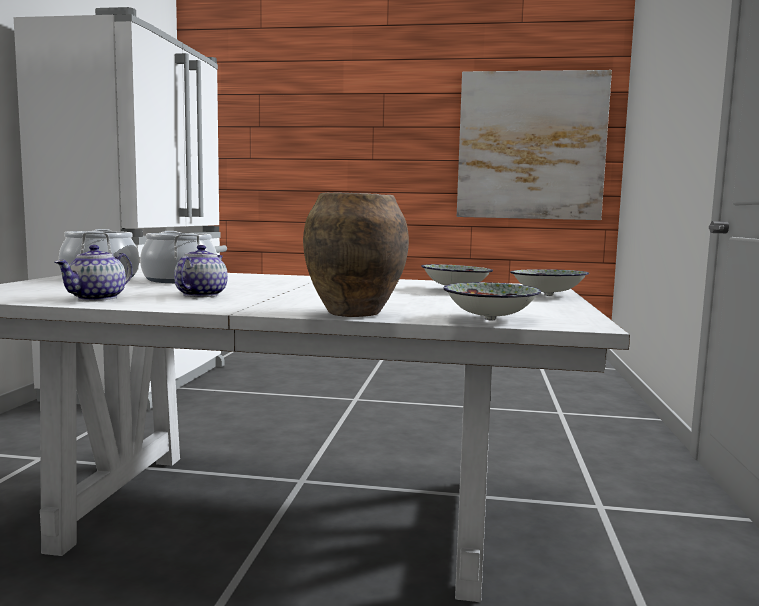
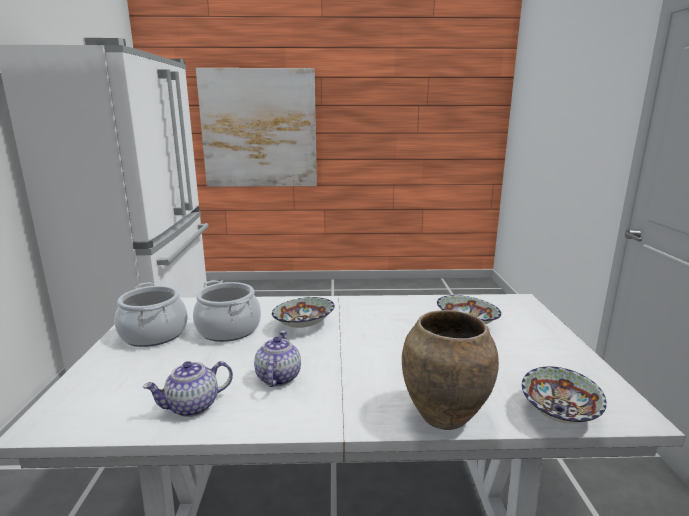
camera: 10 degrees left, 10 degrees up
teapot [54,245,133,301] -> teapot turned 45 degrees clockwise [143,361,233,417]
picture [457,70,612,220] -> picture moved to [196,68,317,187]
bowl [510,269,589,296] -> bowl moved to [272,297,335,328]

